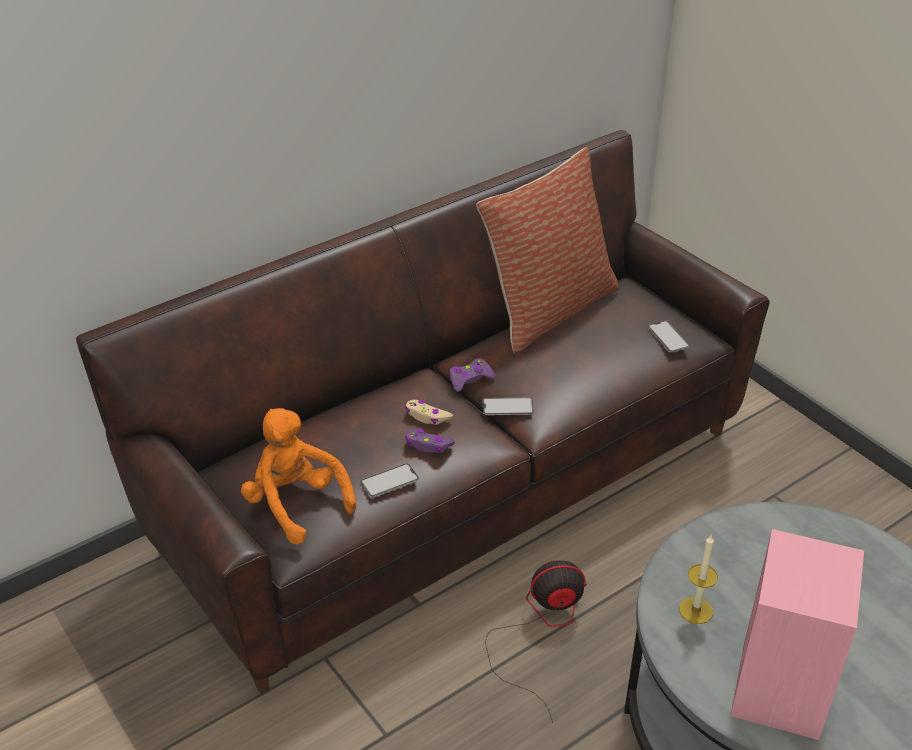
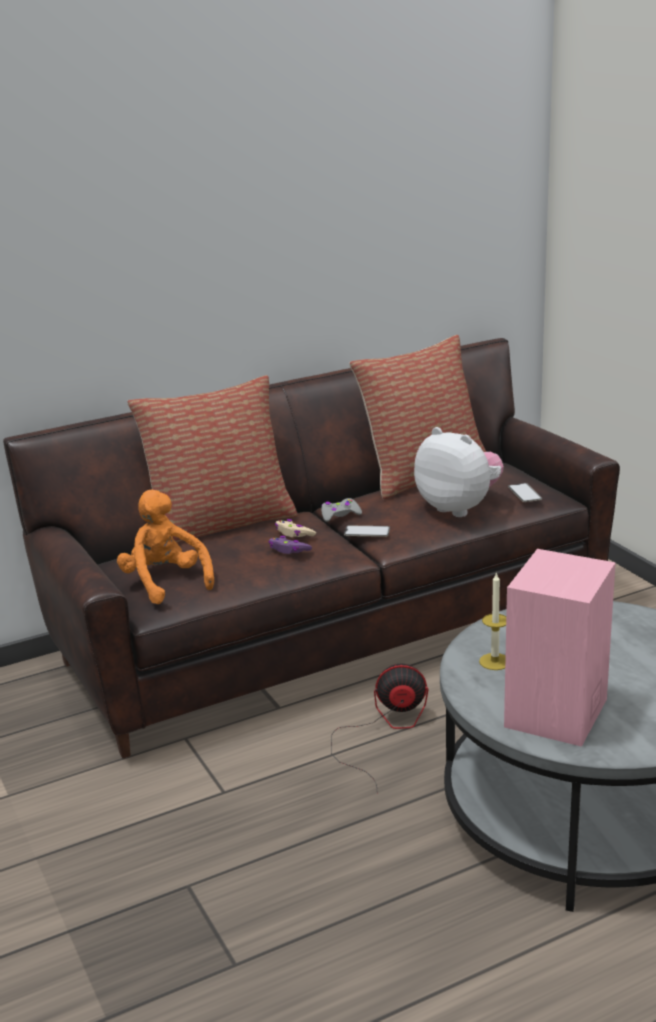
camera: 10 degrees right, 15 degrees down
phone [361,463,419,497] -> none
purple game controller [449,358,495,392] -> grey game controller [321,498,362,522]
none -> pillow [127,375,298,543]
none -> plush toy [414,427,504,517]

